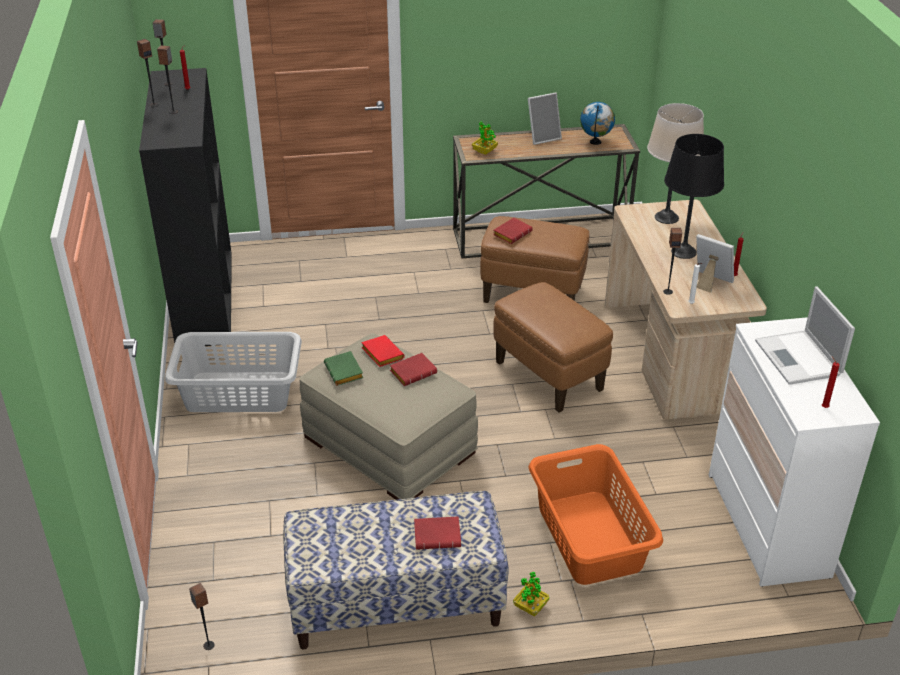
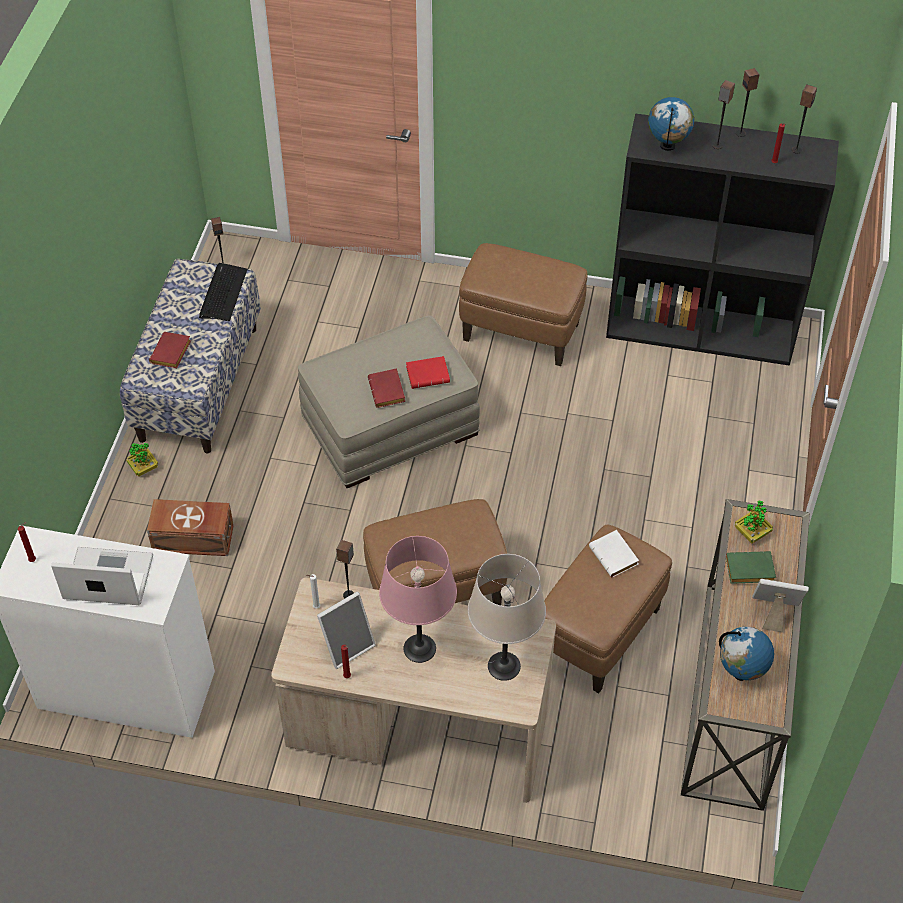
camera: 110 degrees right, 15 degrees up
grey laundry basket [165,332,302,412] -> brown ottoman [459,243,588,366]
green book [324,351,364,386] -> green book moved to [726,551,776,584]
red book [493,218,533,244] -> white book [589,530,639,577]
picture frame [528,92,562,145] -> picture frame turned 105 degrees clockwise [752,579,809,633]
orange laundry basket [528,444,663,585] -> brown storage box [147,499,234,556]
black table lamp [664,134,724,259] -> pink table lamp [379,536,457,663]
none -> keyboard [199,263,247,321]
none -> globe [648,97,694,151]

